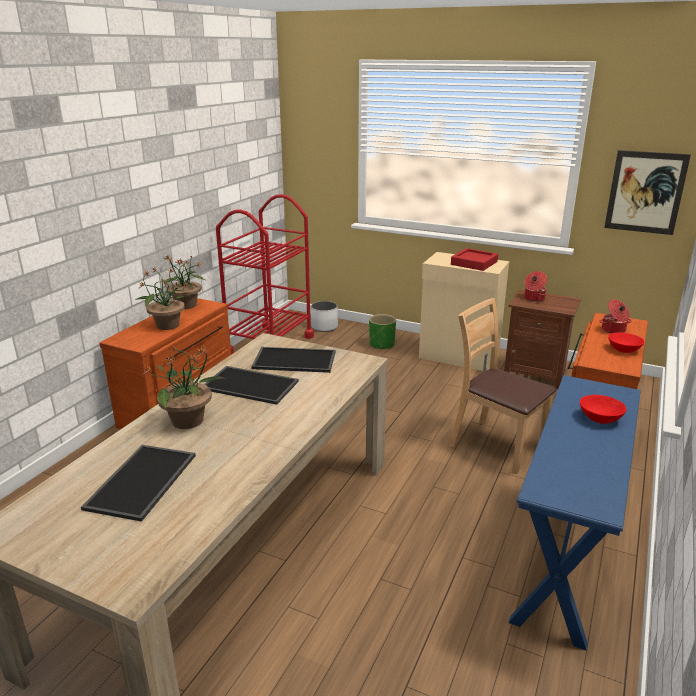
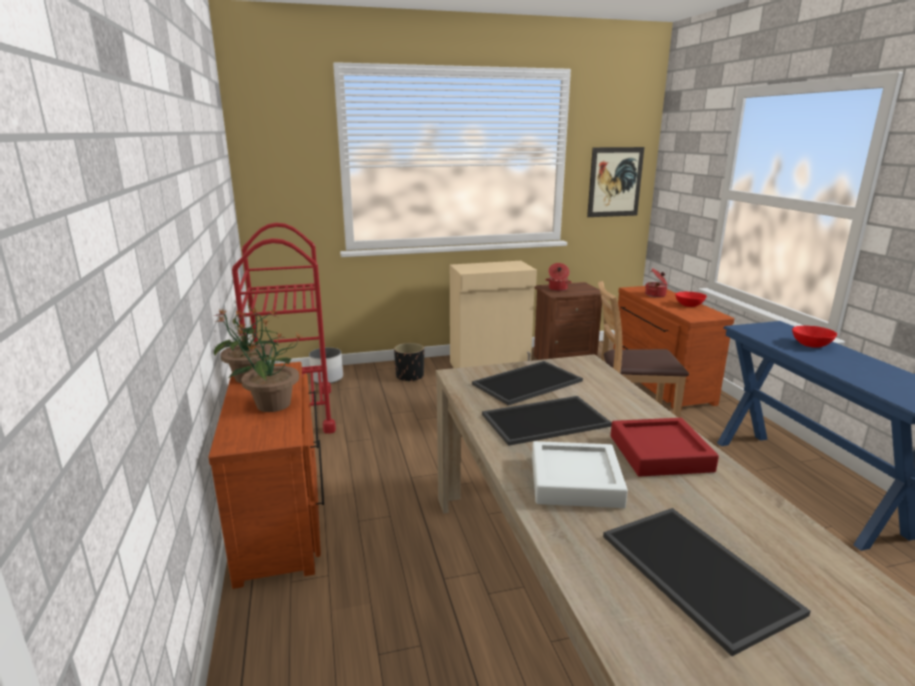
camera: 40 degrees left, 5 degrees down
potted plant [142,344,224,429] -> white tray [532,441,628,508]
green planter [369,314,396,349] -> black planter [394,343,424,382]
red tray [451,248,498,271] -> red tray moved to [610,418,719,477]

